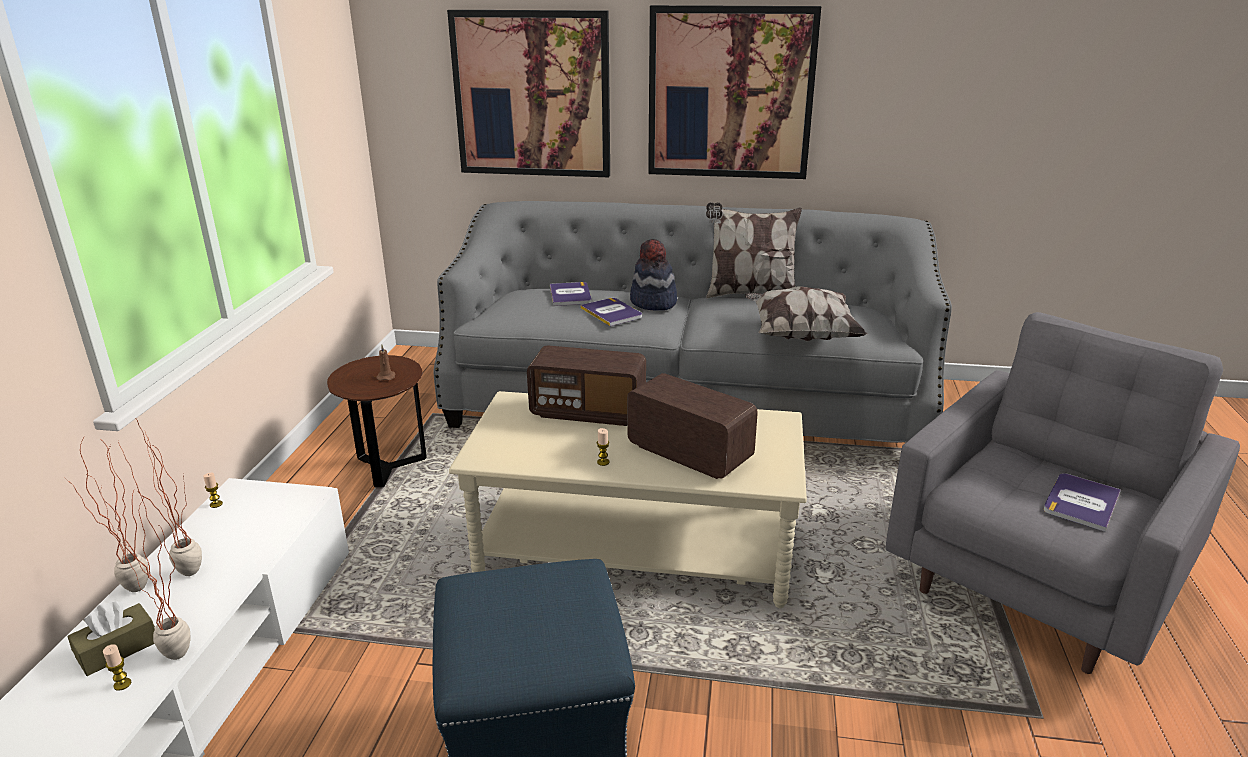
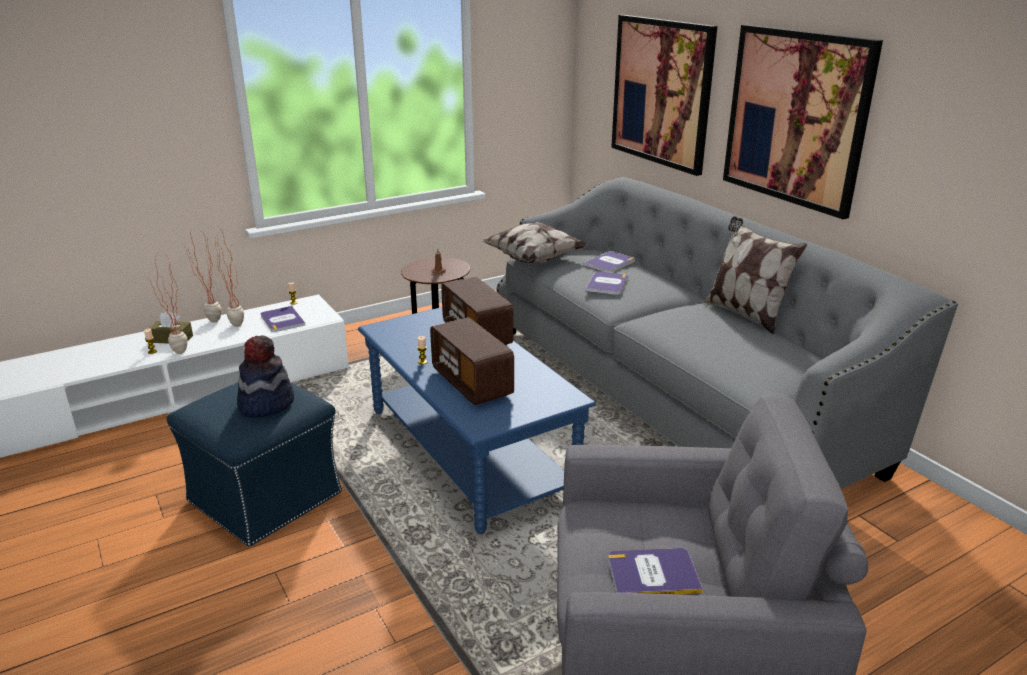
camera: 50 degrees right, 0 degrees up
beige coffee table [449,391,807,608] -> blue coffee table [358,307,596,534]
radio [627,373,758,479] -> radio turned 150 degrees clockwise [430,317,514,405]
hat [630,239,677,311] -> hat moved to [237,335,294,417]
pillow [745,287,868,342] -> pillow moved to [481,222,588,263]
none -> book [261,306,305,332]

